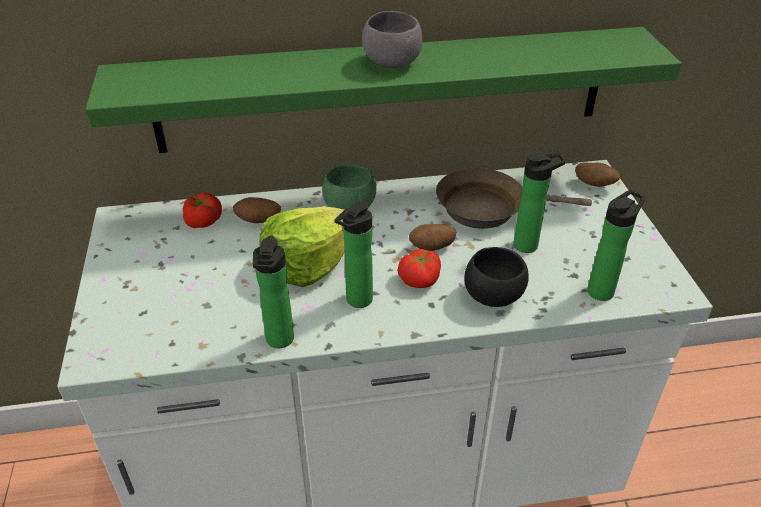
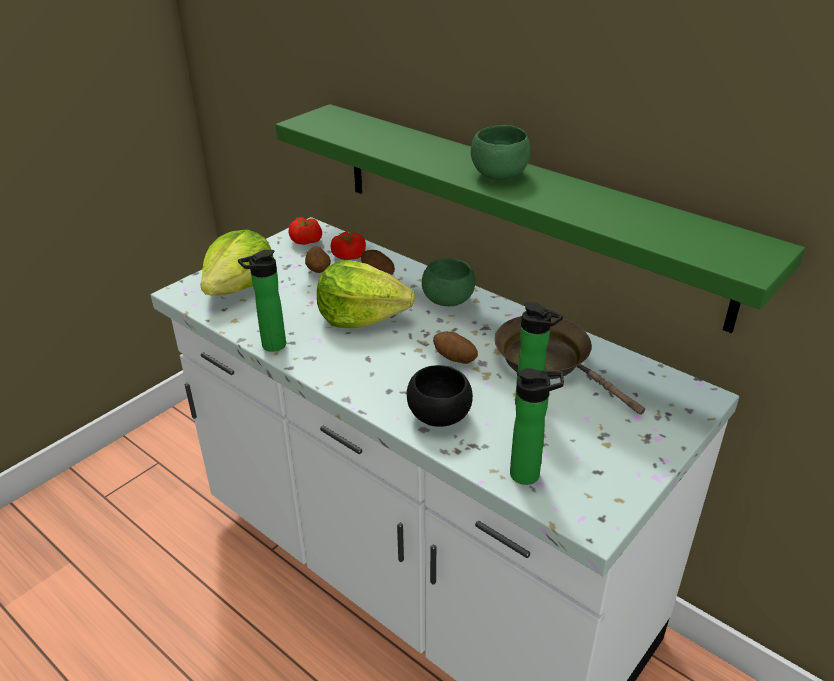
camera: 50 degrees right, 5 degrees down
bottle [335,200,373,308] -> none
grey bowl [362,11,422,68] -> green bowl [471,125,530,180]
tomato [397,249,441,288] -> tomato moved to [289,217,322,245]
potato [575,163,620,187] -> potato moved to [305,246,331,273]
none -> lettuce [200,230,274,296]

